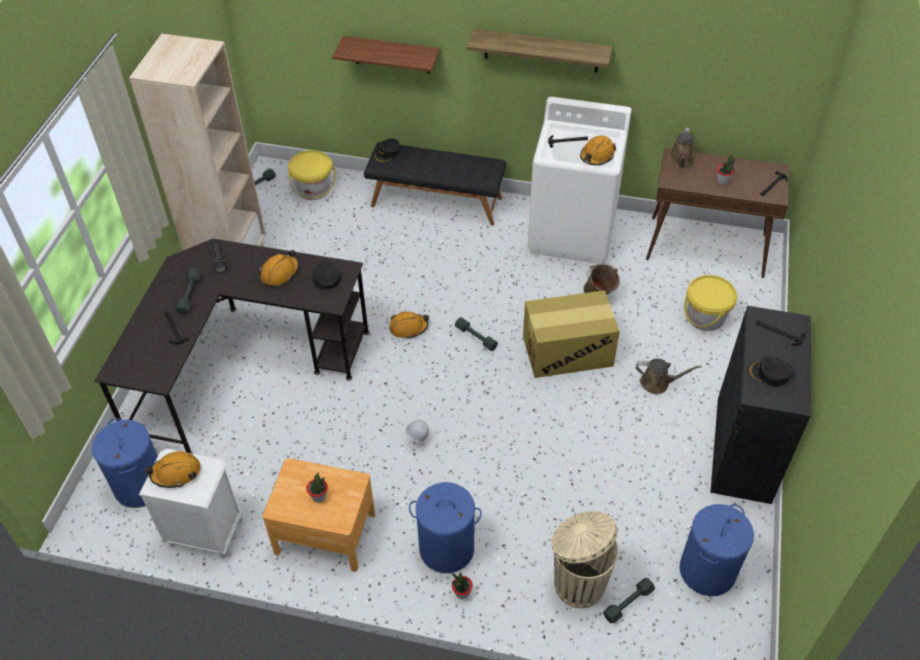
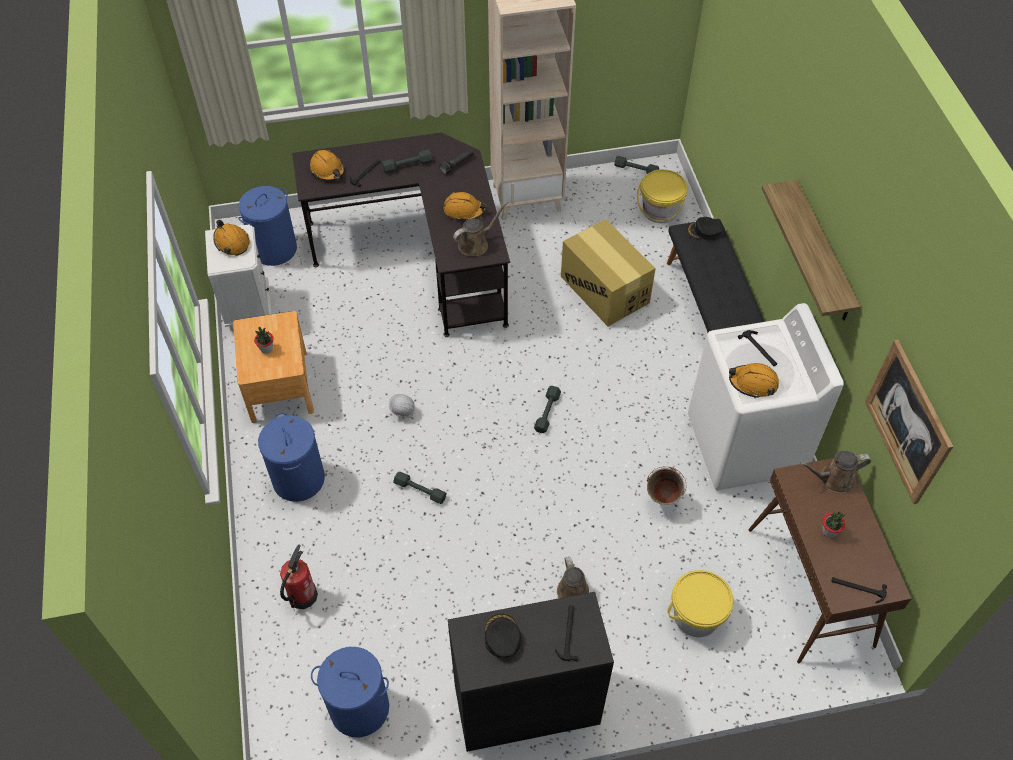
camera: 65 degrees right, 5 degrees up
black cap [313,261,341,290] -> brown watering can [453,202,508,256]
shelf [332,36,440,73] -> none
orange hard hat [389,311,429,339] -> orange hard hat moved to [310,150,345,181]
potted plant [451,572,473,599] -> none
cardboard box [523,290,620,378] -> cardboard box moved to [561,219,656,326]
beige trash can [551,511,618,608] -> fire extinguisher [280,544,318,609]
grey dumbbell [603,578,655,623] -> grey dumbbell moved to [393,472,447,504]
none -> picture [865,340,953,504]

